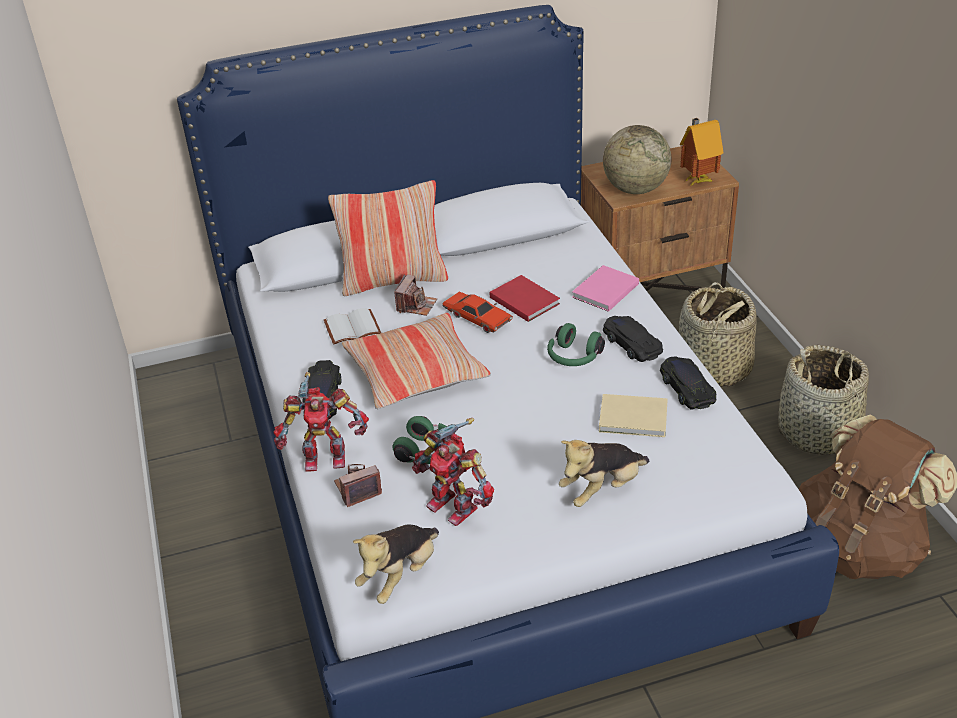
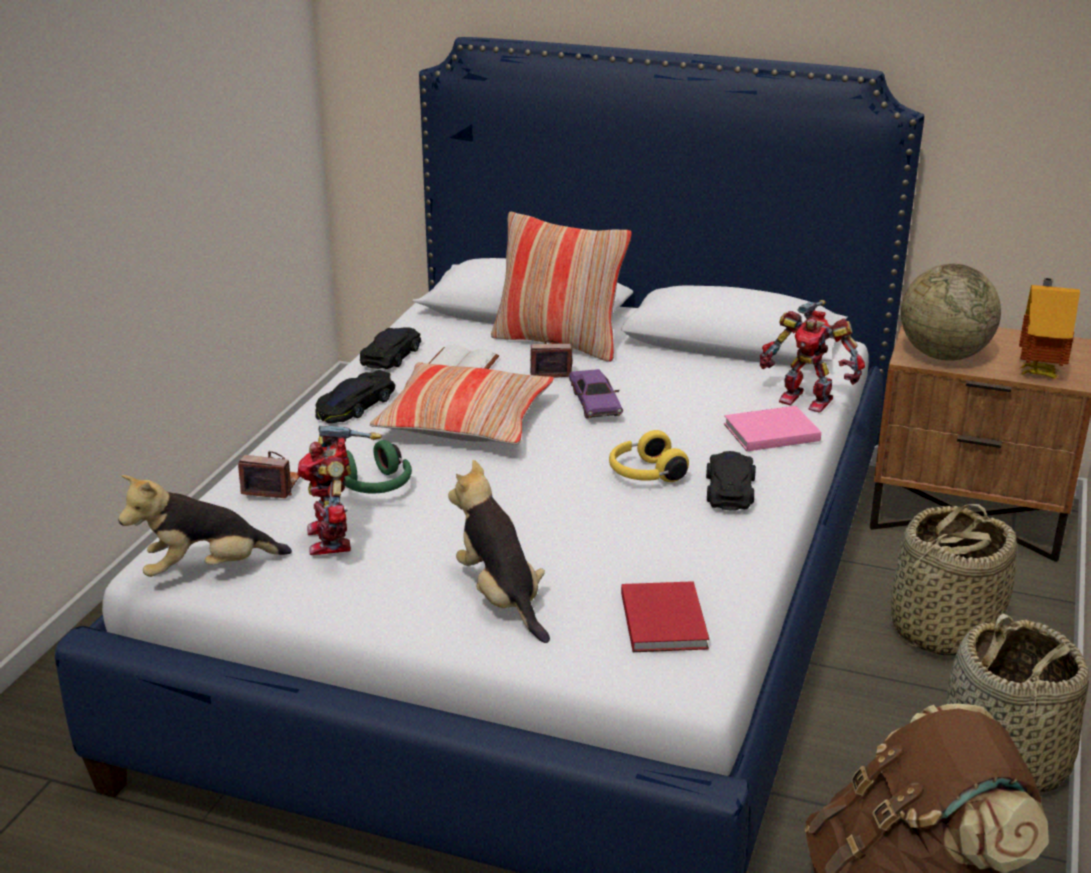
camera: 35 degrees right, 10 degrees down
toy robot [274,372,369,472] -> toy robot moved to [760,300,865,413]
camera [394,274,437,316] -> camera turned 150 degrees counterclockwise [530,340,573,378]
red toy car [442,292,513,333] -> purple toy car [569,369,623,419]
red book [490,275,560,322] -> red book moved to [621,581,709,652]
green headphones [547,323,605,366] -> yellow headphones [609,430,689,482]
plush toy [559,440,649,507] -> plush toy turned 60 degrees clockwise [448,460,550,643]
beige book [599,394,668,437] -> none
black toy car [660,356,716,409] -> black toy car moved to [360,327,421,369]

